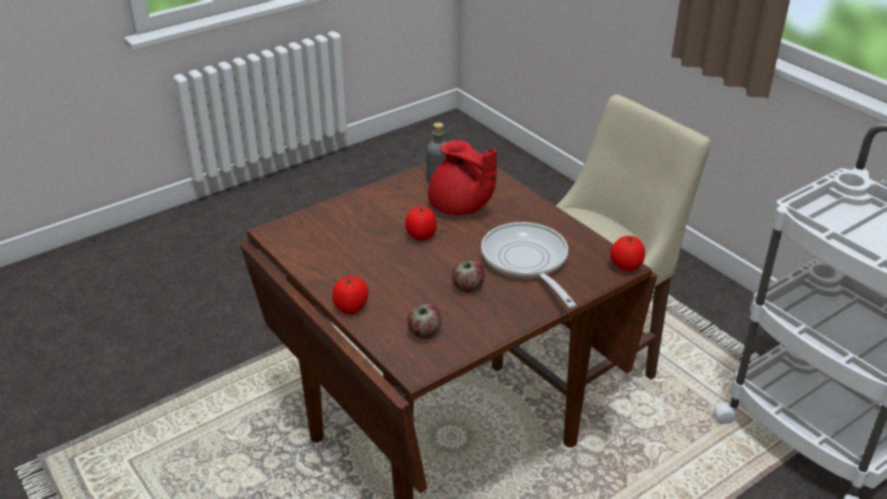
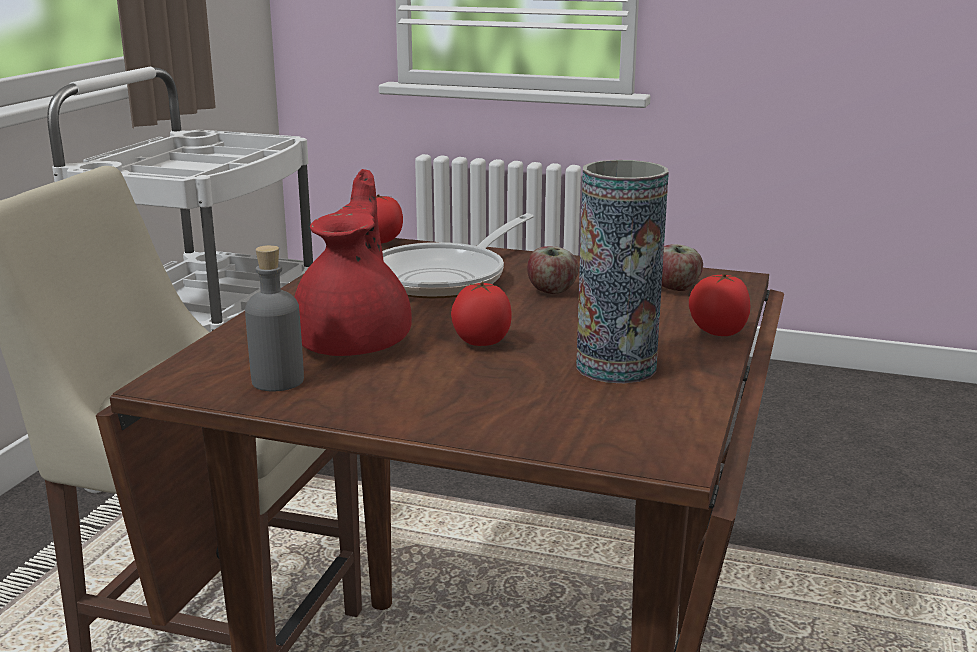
camera: 125 degrees left, 15 degrees down
none -> vase [576,160,669,383]

